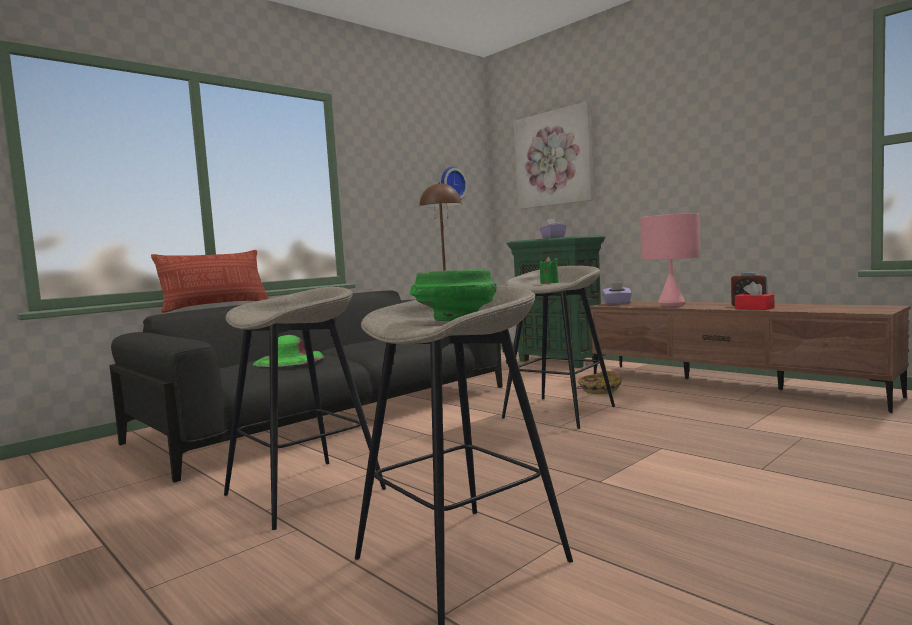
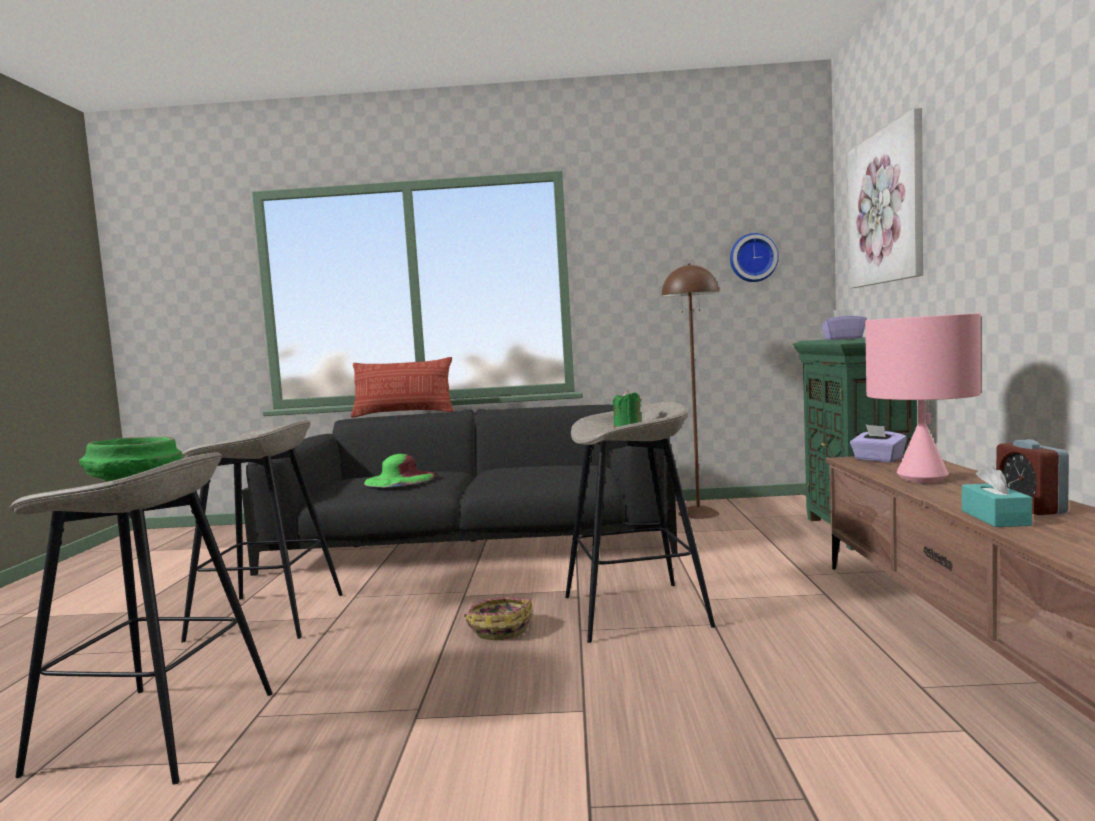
camera: 45 degrees right, 0 degrees up
basket [576,371,622,394] -> basket moved to [464,597,532,641]
red tissue box [735,282,774,310] -> turquoise tissue box [962,464,1032,527]

